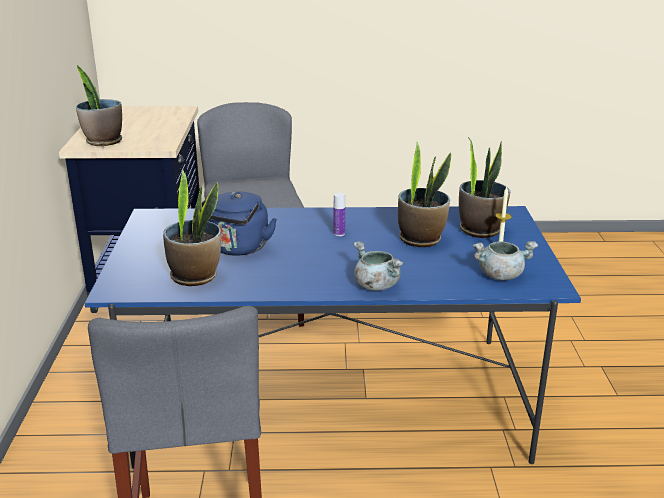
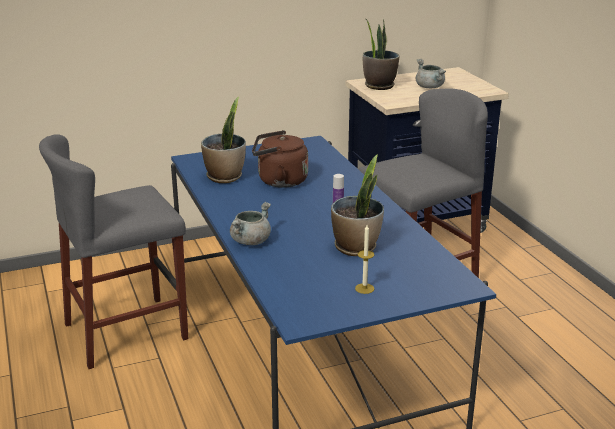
camera: 70 degrees right, 0 degrees up
blue kettle [202,192,277,256] -> brown kettle [252,130,308,188]
potted plant [459,137,510,238] -> none
grey cooking pot [473,241,538,280] -> grey cooking pot moved to [416,59,446,88]

